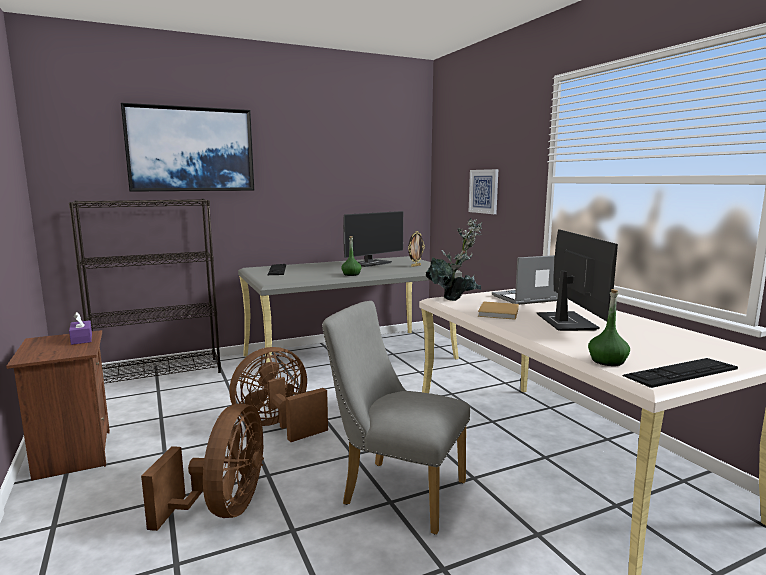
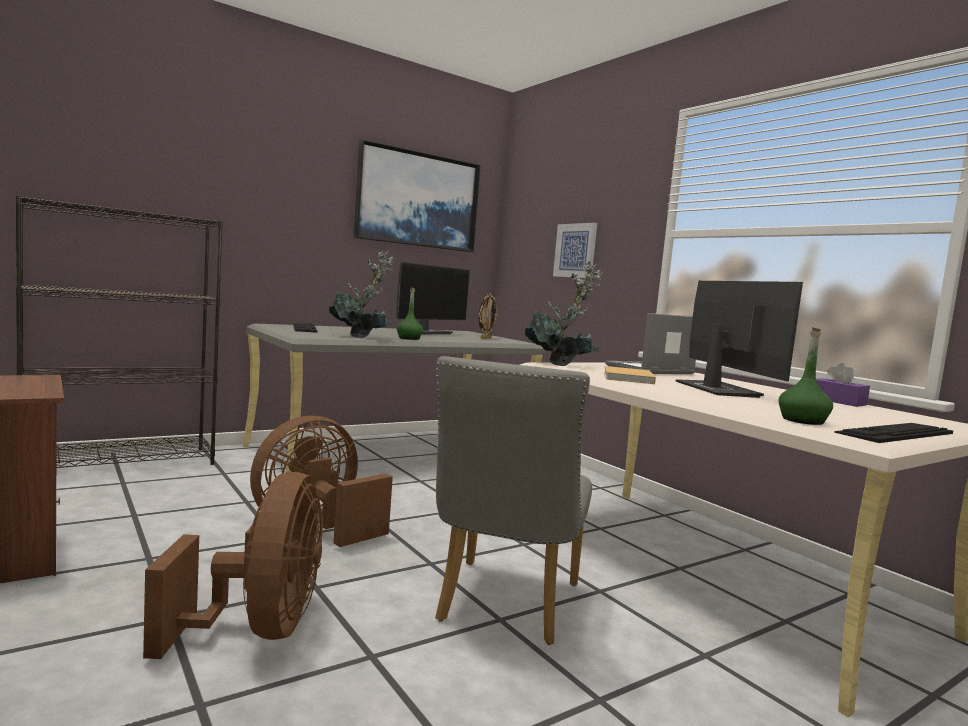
camera: 10 degrees left, 5 degrees down
purple tissue box [69,312,92,345] -> purple tissue box moved to [816,363,870,407]
picture [121,103,254,192] -> picture moved to [354,139,481,252]
grey chair [322,301,470,535] -> grey chair turned 90 degrees counterclockwise [435,356,592,645]
none -> potted plant [329,249,394,338]

